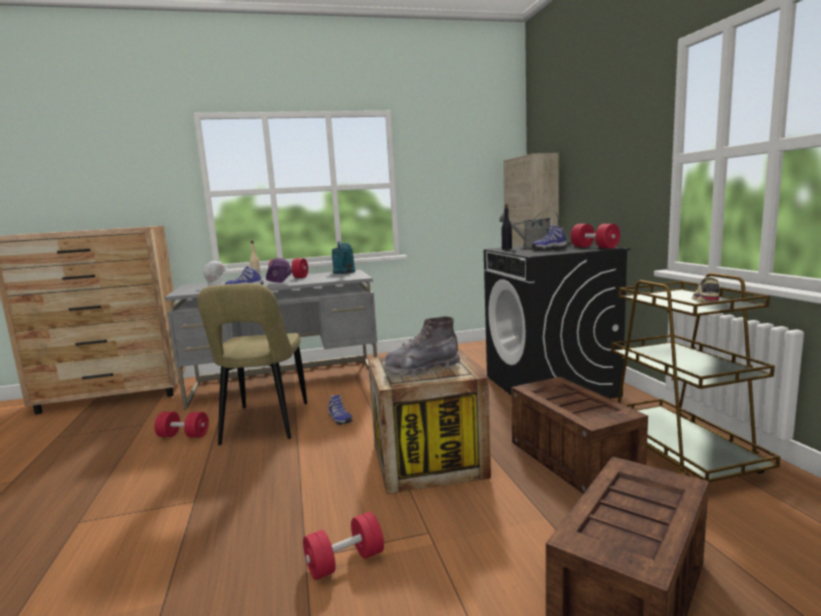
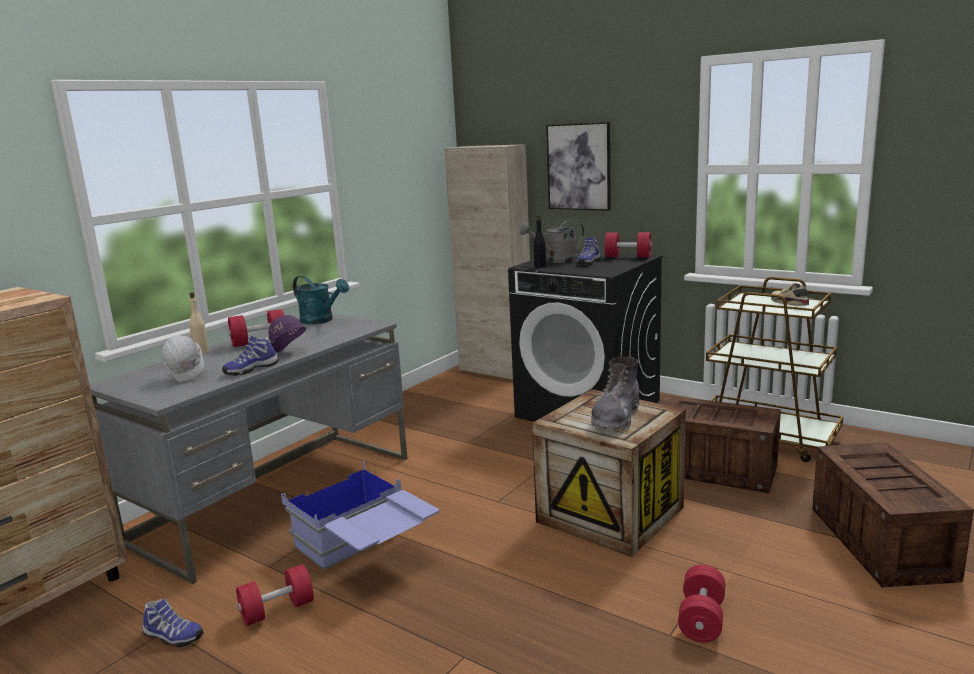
camera: 40 degrees left, 5 degrees up
beige chair [197,283,307,445] -> blue storage box [281,461,439,570]
shoe [329,395,353,425] -> shoe moved to [143,598,203,647]
none -> picture [546,122,611,211]

